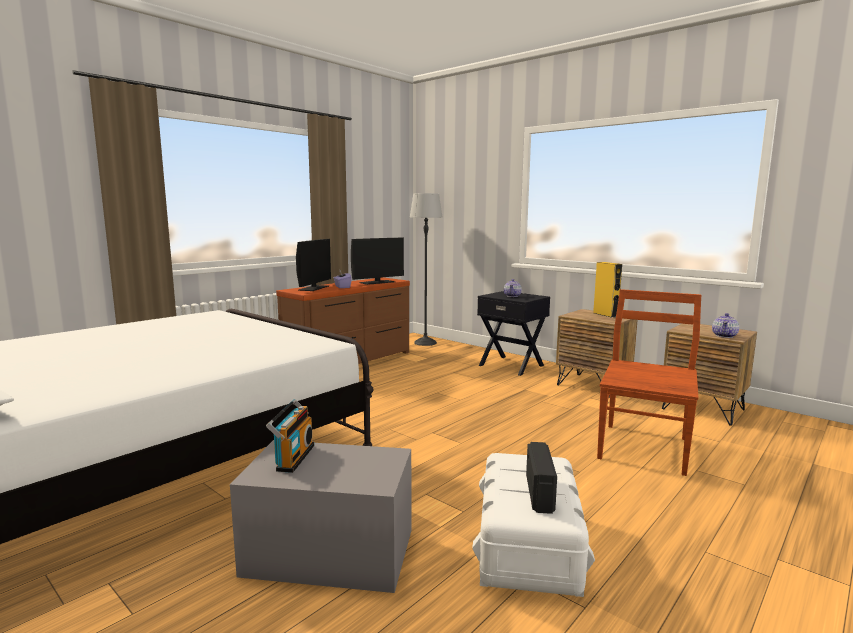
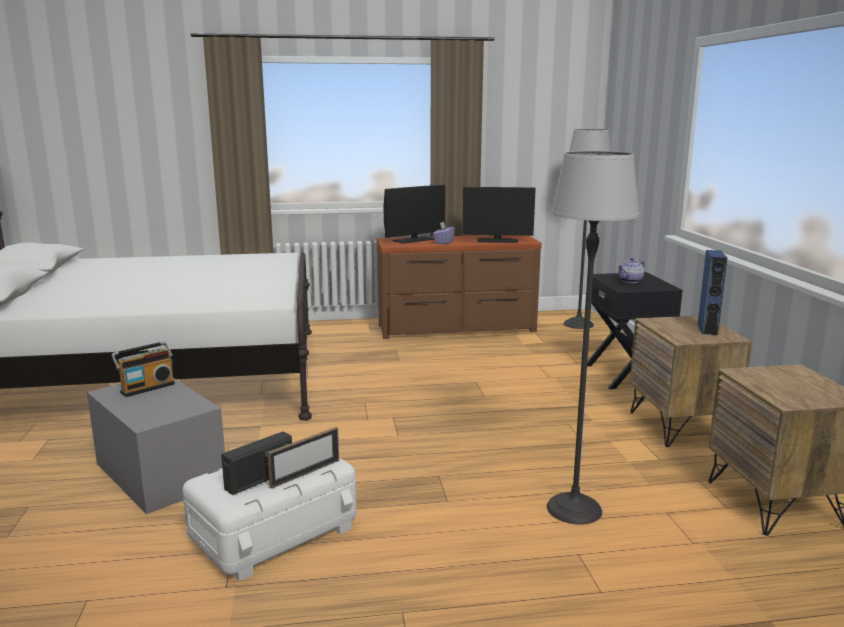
camera: 40 degrees right, 5 degrees up
yellow speaker [593,262,622,318] -> blue speaker [697,250,727,336]
brown chair [597,289,702,476] -> floor lamp [547,151,639,525]
teapot [712,313,739,338] -> none
none -> picture frame [267,427,339,489]

